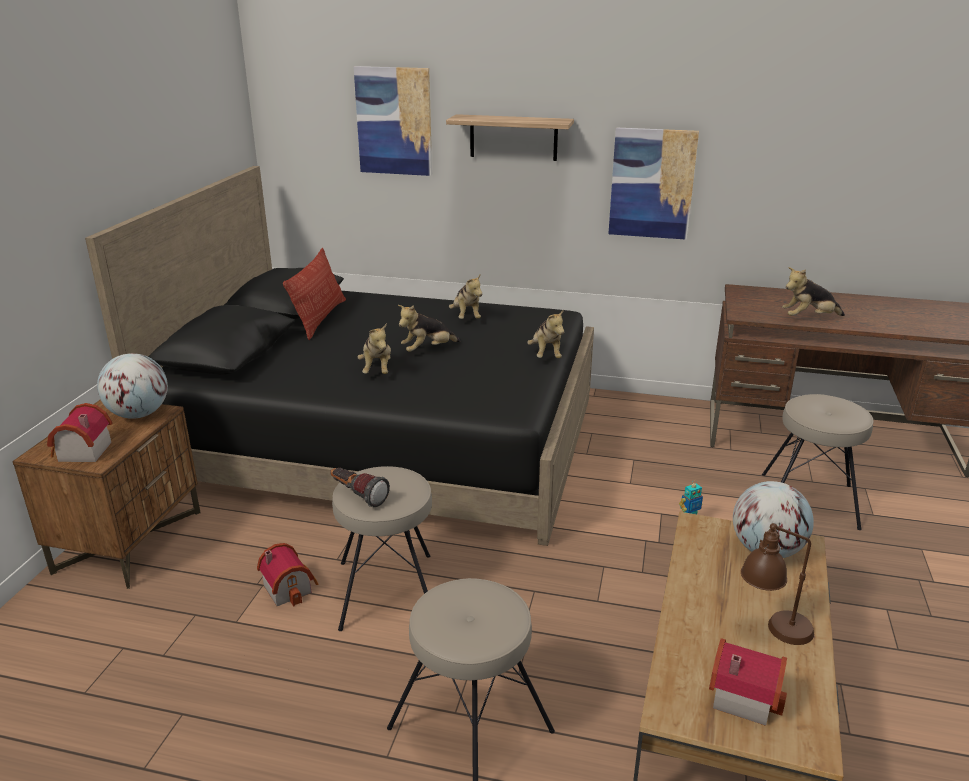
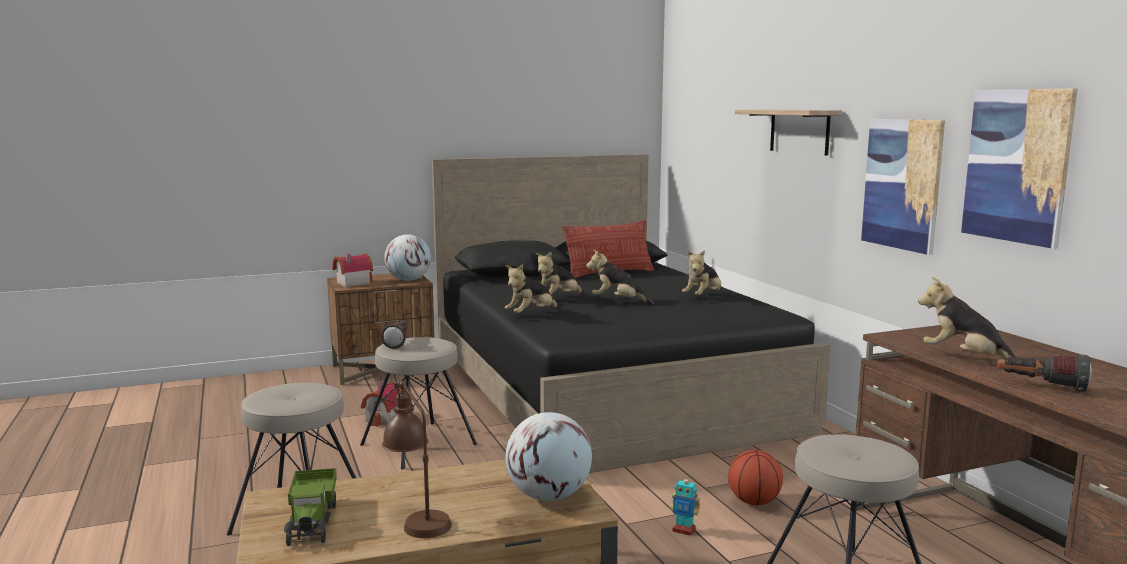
camera: 55 degrees right, 15 degrees down
picture [354,66,432,176] -> picture moved to [961,88,1078,249]
plush toy [527,309,564,358] -> plush toy moved to [505,264,559,313]
toy house [709,638,787,726] -> toy truck [284,468,337,546]
none -> basketball [728,450,783,505]
none -> flashlight [997,354,1092,392]

